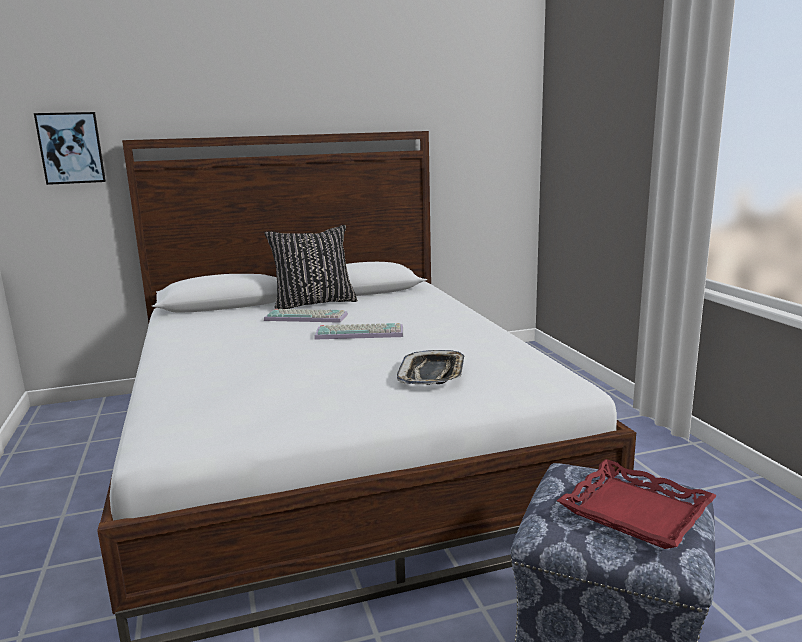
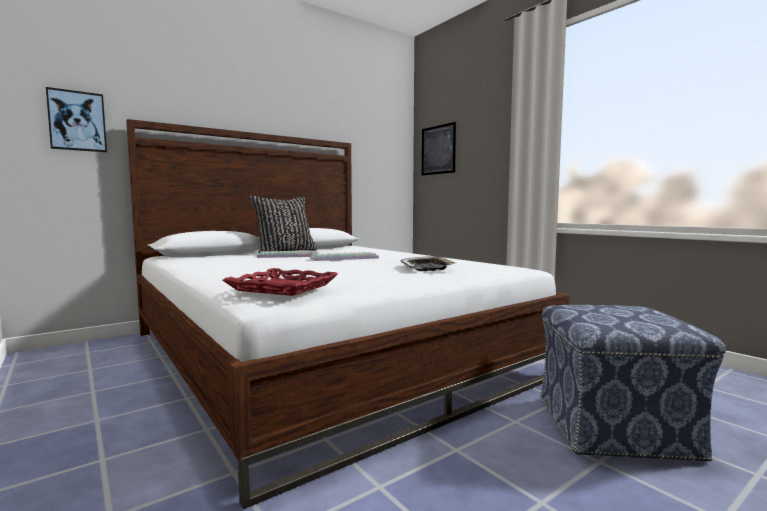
camera: 20 degrees left, 10 degrees down
red tray [557,459,717,549] -> red tray moved to [223,268,338,296]
none -> picture [422,122,456,176]

